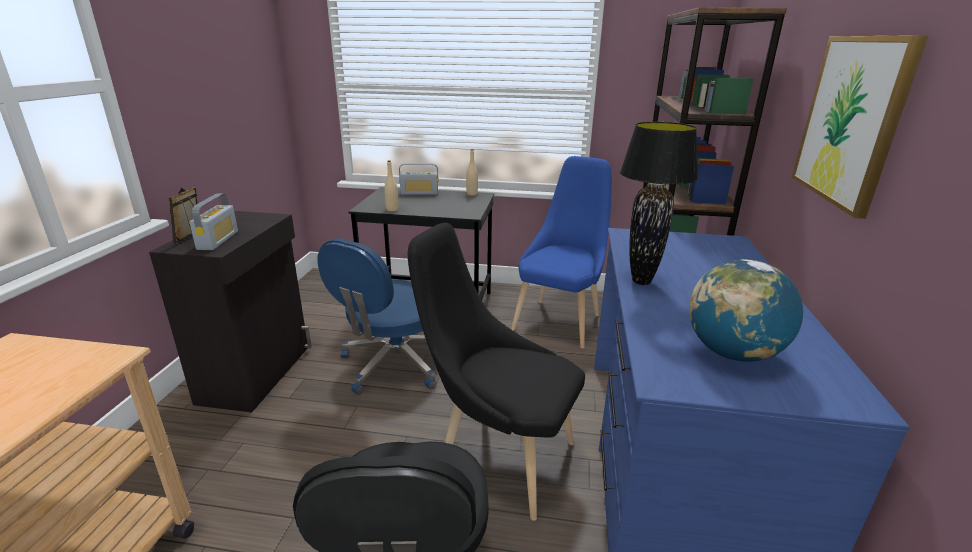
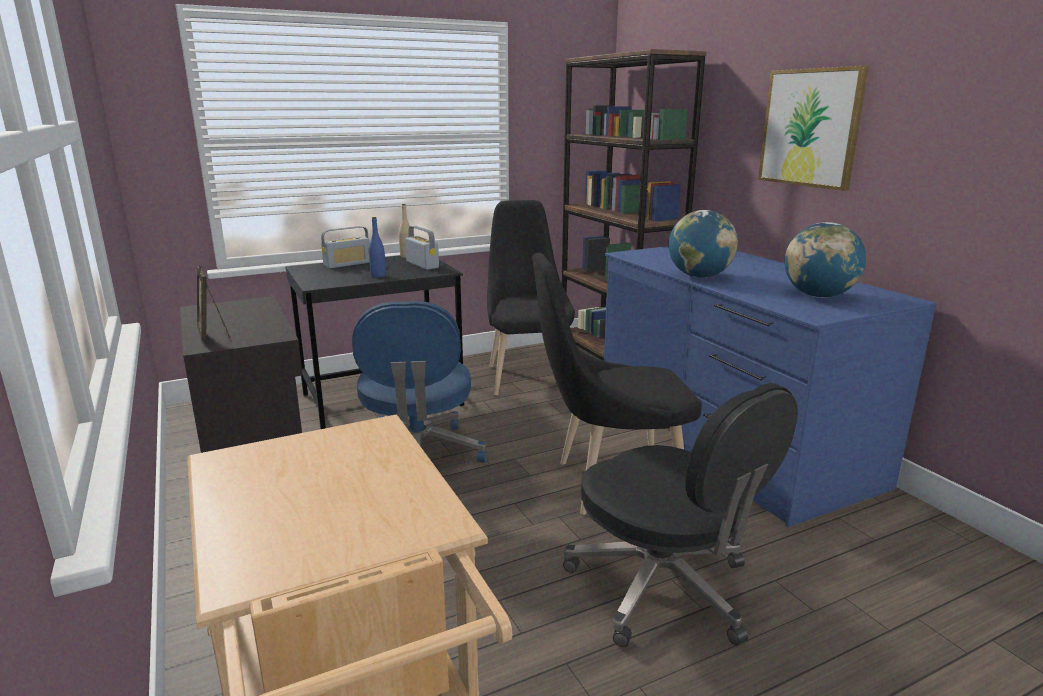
camera: 35 degrees left, 5 degrees down
radio [189,193,238,250] -> radio moved to [405,226,439,270]
beige bottle [384,160,399,211] -> none
blue chair [511,156,612,349] -> black chair [487,200,575,396]
black table lamp [620,122,698,285] -> globe [669,210,738,278]
none -> blue bottle [369,217,386,277]

